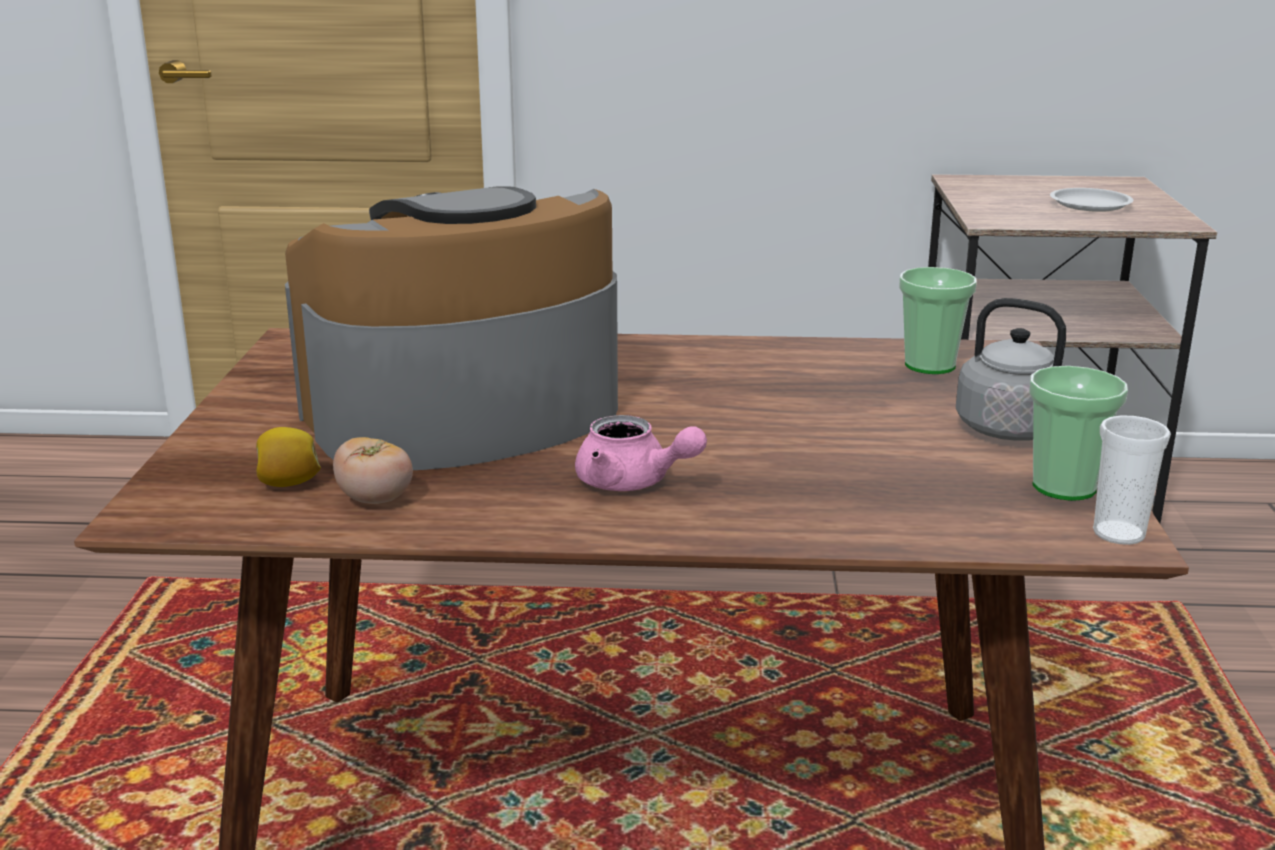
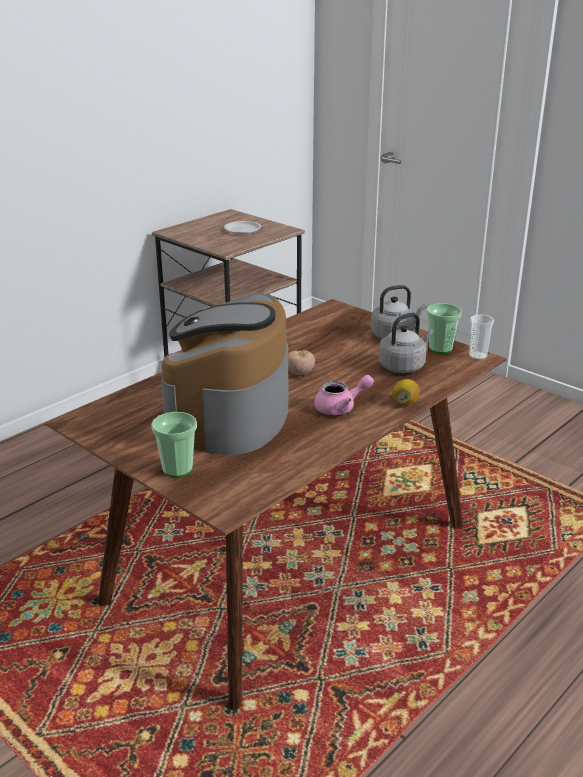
camera: 50 degrees left, 5 degrees up
lemon [256,427,321,487] -> lemon moved to [392,379,419,405]
tomato [333,437,413,504] -> tomato moved to [288,350,315,375]
cup [899,267,977,374] -> cup moved to [151,412,197,477]
none -> grey kettle [378,312,433,373]

